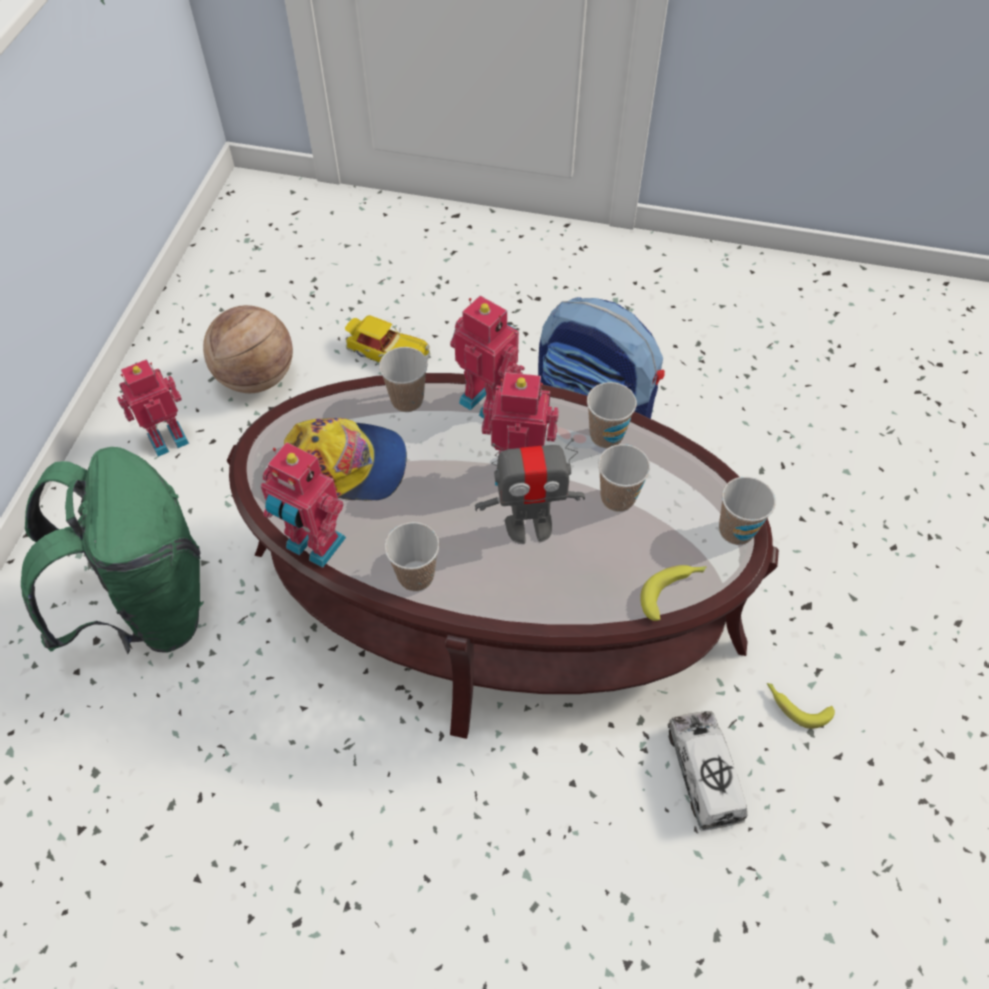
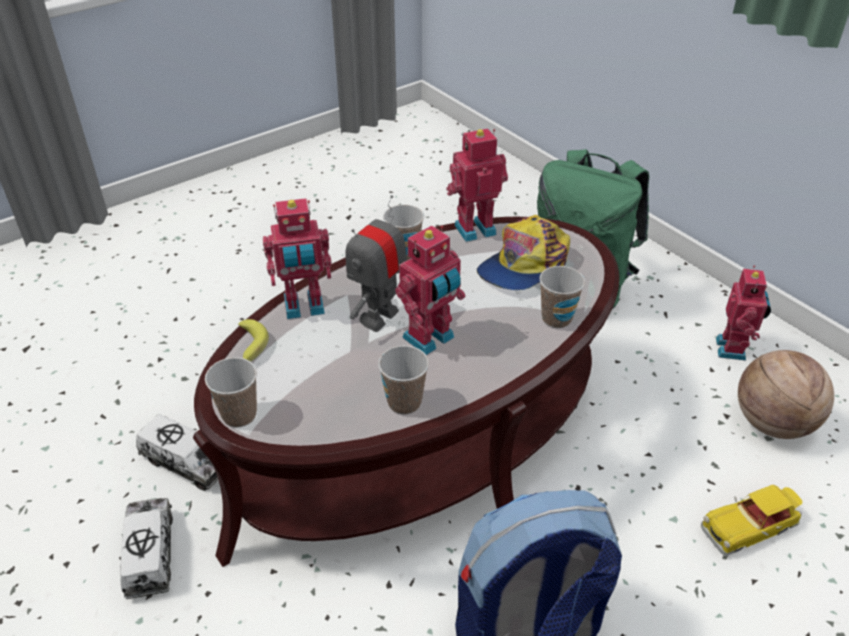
camera: 130 degrees right, 15 degrees down
toy robot [450,295,525,419] -> toy robot moved to [263,198,332,319]
cup [598,444,650,512] -> none
banana [767,683,835,729] -> toy truck [120,498,173,599]

